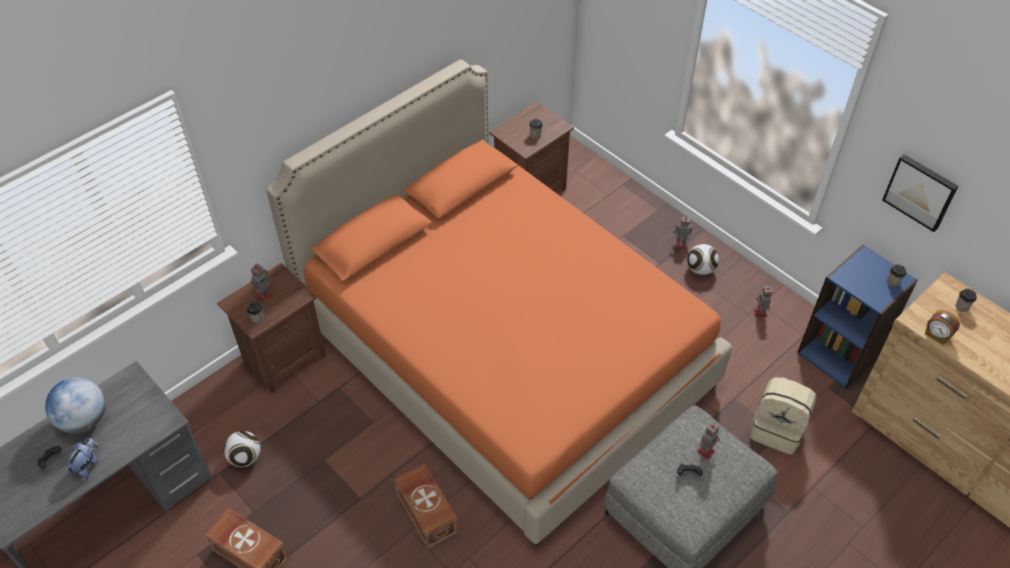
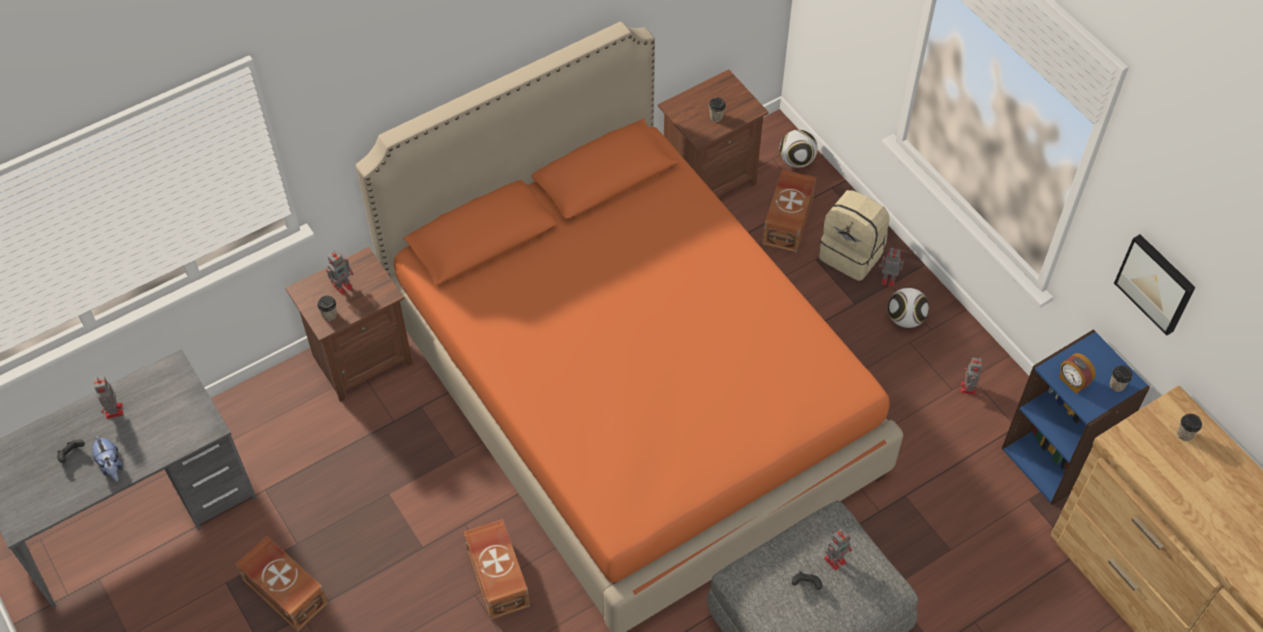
camera: 10 degrees right, 5 degrees up
globe [45,378,105,433] -> toy robot [94,376,124,419]
plush toy [67,438,99,480] -> plush toy turned 120 degrees clockwise [92,434,123,481]
football [223,431,261,467] -> football moved to [780,130,818,168]
beige backpack [750,377,817,455] -> beige backpack moved to [819,190,890,281]
alarm clock [925,310,960,345] -> alarm clock moved to [1059,353,1096,394]
none -> brown storage box [762,170,816,252]

